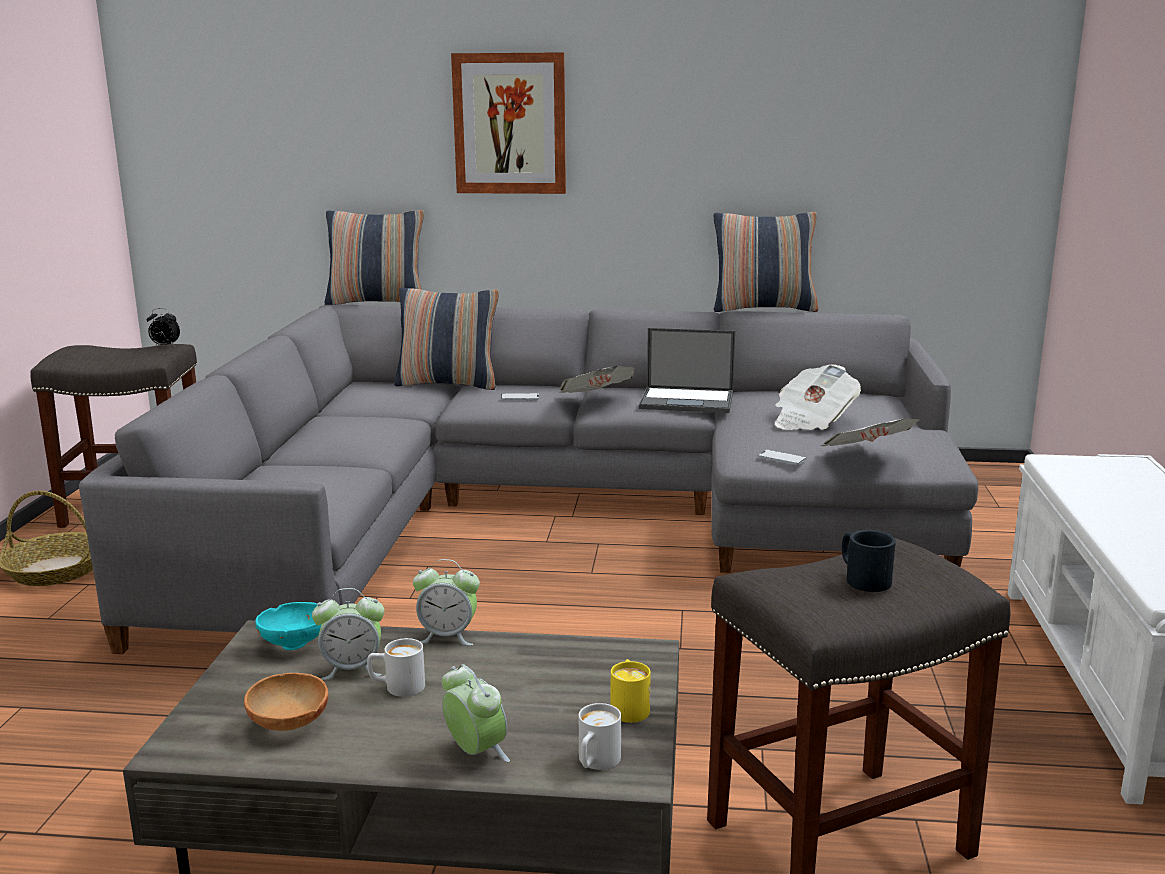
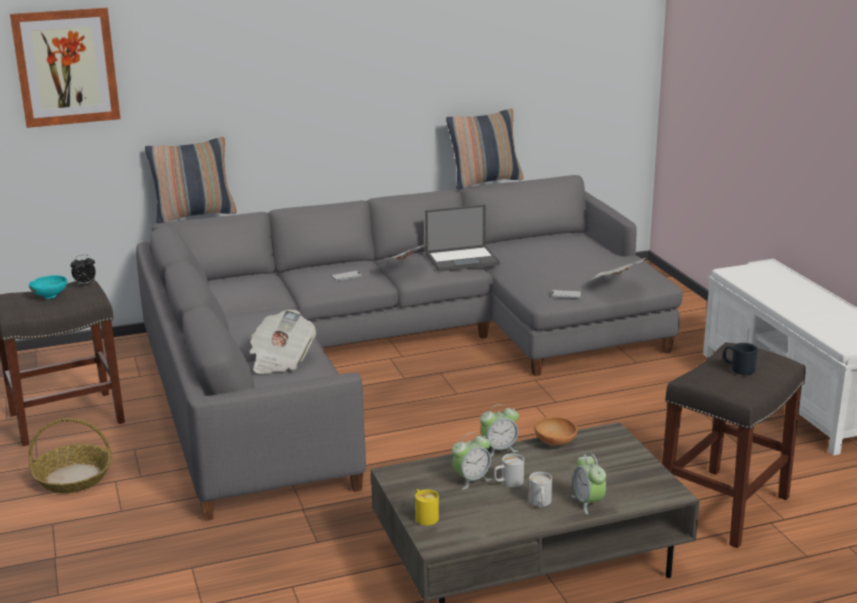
camera: 25 degrees left, 5 degrees up
brown bowl [244,673,328,731] -> brown bowl moved to [535,417,577,446]
turquoise bowl [255,602,322,650] -> turquoise bowl moved to [29,275,67,299]
pillow [394,287,499,390] -> none
alarm clock [442,664,510,762] -> alarm clock turned 135 degrees counterclockwise [572,454,606,515]
picture [451,52,566,194] -> picture moved to [10,7,121,128]
white mug [579,703,621,770] -> white mug moved to [529,472,552,507]
yellow mug [611,659,651,723] -> yellow mug moved to [415,489,439,526]
newspaper [775,364,861,430] -> newspaper moved to [250,310,316,374]

